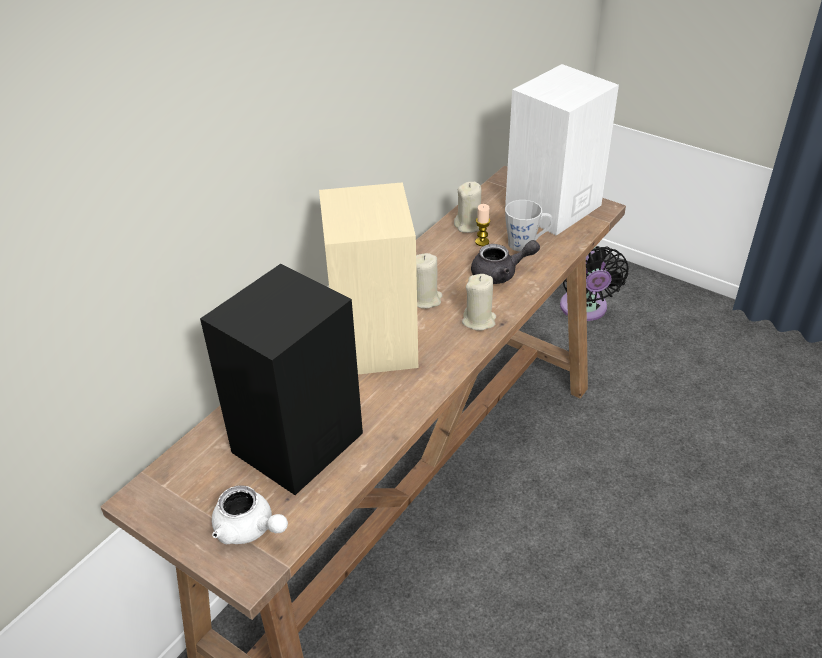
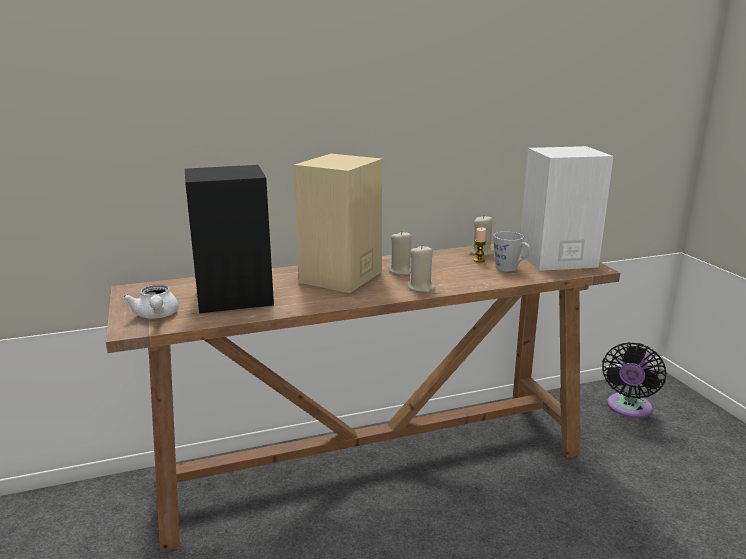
camera: 35 degrees right, 20 degrees down
grey teapot [471,240,540,284] -> none

